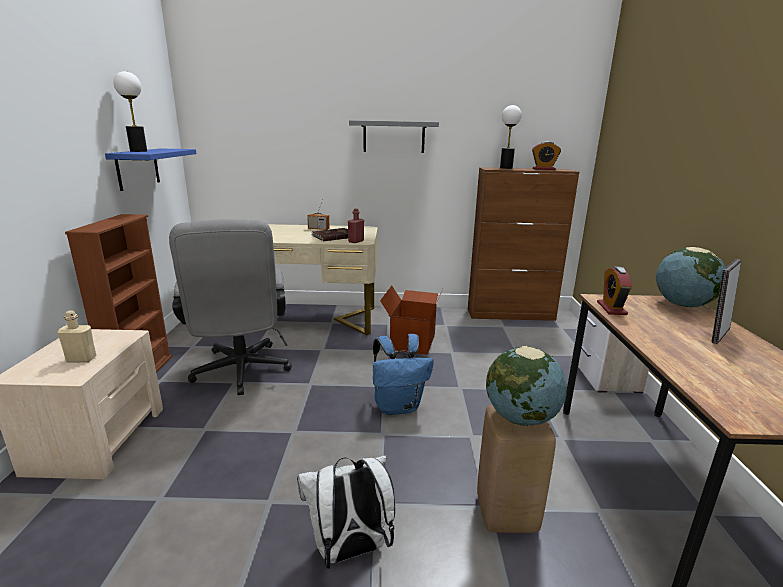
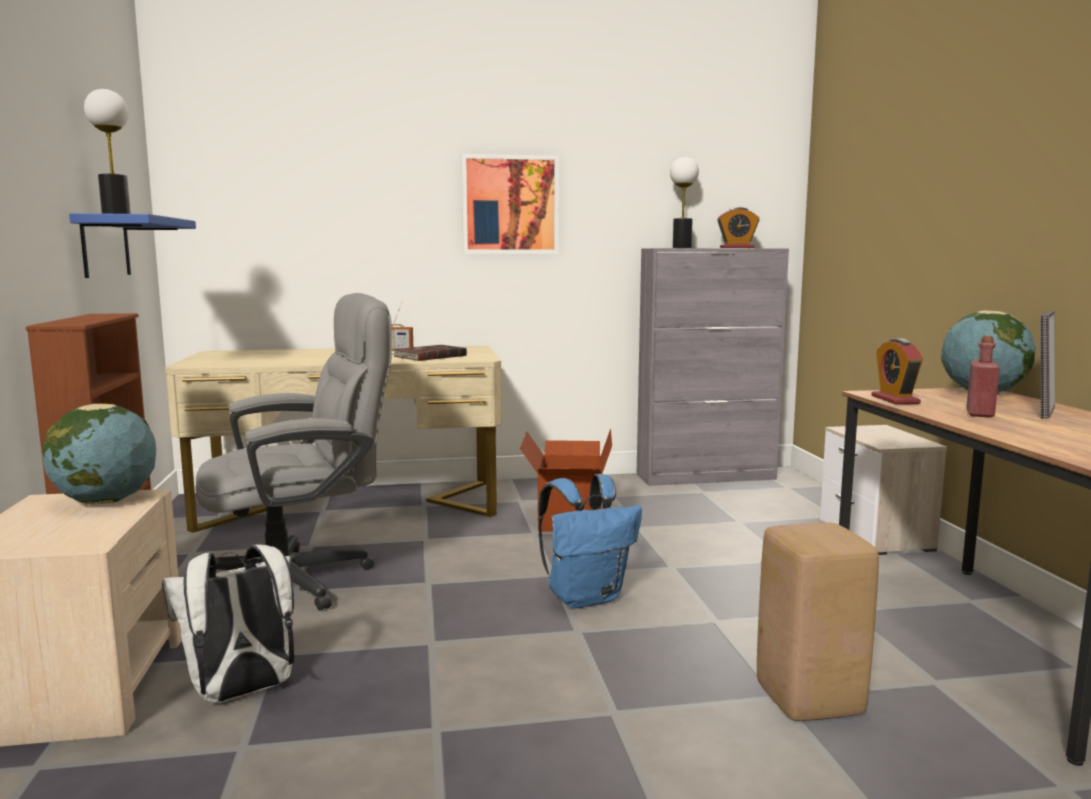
camera: 10 degrees left, 10 degrees down
beige bottle [57,310,96,362] -> none
grey office chair [169,219,292,395] -> grey office chair turned 90 degrees counterclockwise [195,293,392,611]
white backpack [297,456,395,569] -> white backpack moved to [162,544,294,703]
red bottle [348,208,364,243] -> red bottle moved to [966,336,1000,418]
grey shelf [349,120,439,153] -> picture [462,154,559,254]
brown cabinet [468,167,579,321] -> grey cabinet [637,248,789,486]
globe [486,346,567,426] -> globe moved to [42,404,156,504]

